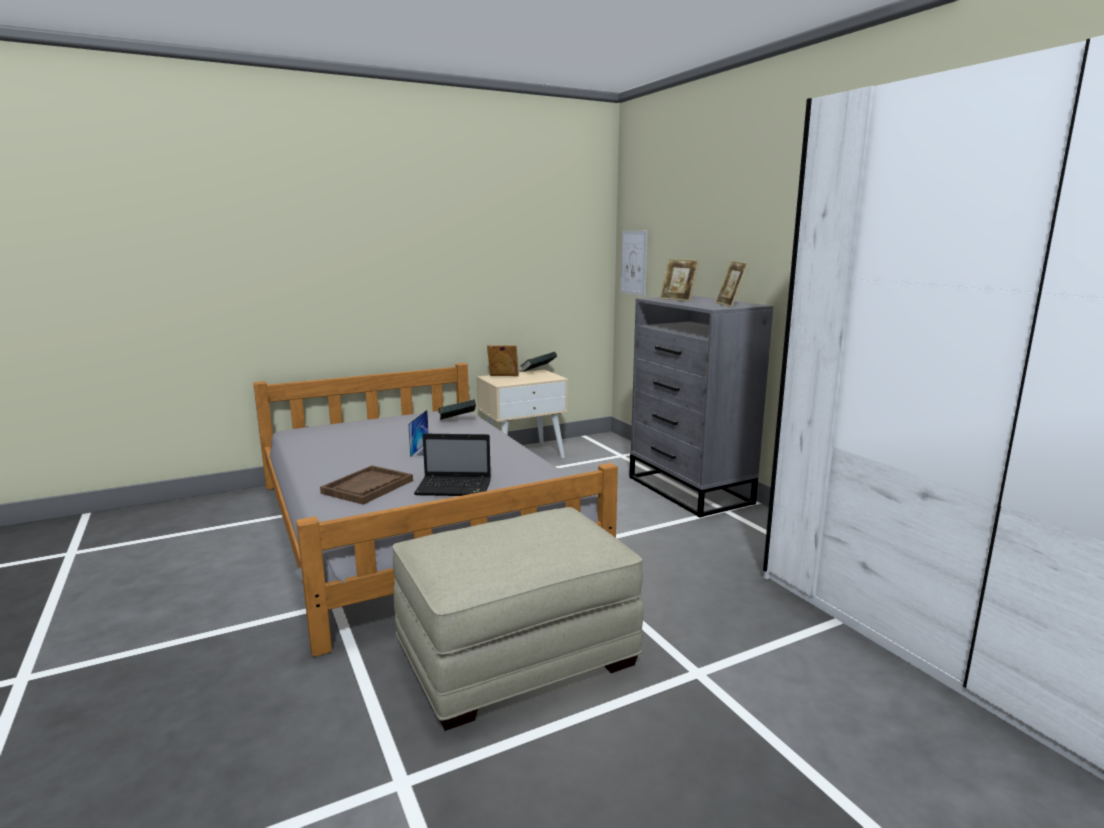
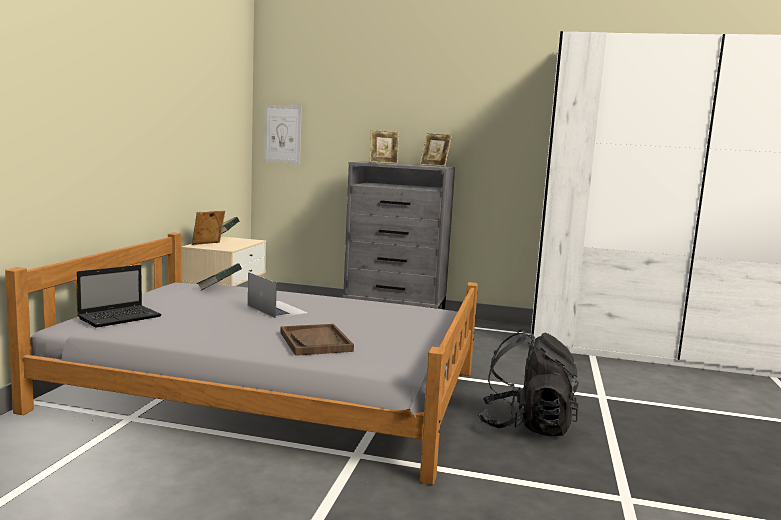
camera: 50 degrees left, 5 degrees down
beige ottoman [392,507,643,731] -> black backpack [478,330,579,436]
laptop [414,434,491,496] -> laptop moved to [77,265,162,327]

